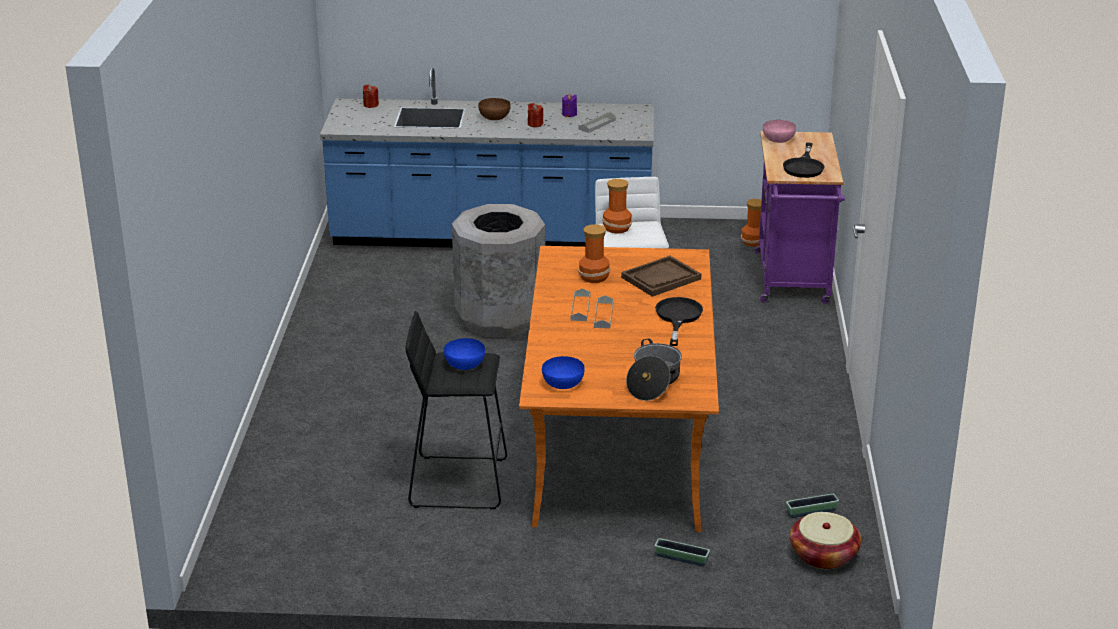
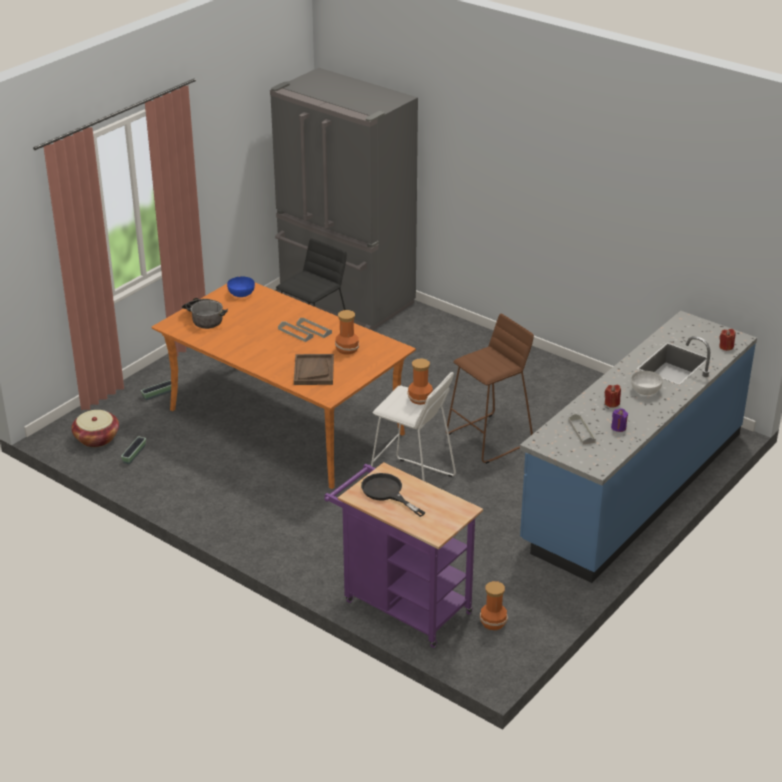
camera: 125 degrees right, 5 degrees up
blue bowl [444,338,485,370] -> none
grey trash can [452,204,545,337] -> brown stool [446,313,534,464]
brown bowl [478,98,511,120] -> white bowl [631,371,663,395]
black frying pan [655,297,703,346] -> none
pink bowl [763,120,796,143] -> none
none -> grey fridge [270,68,418,331]

